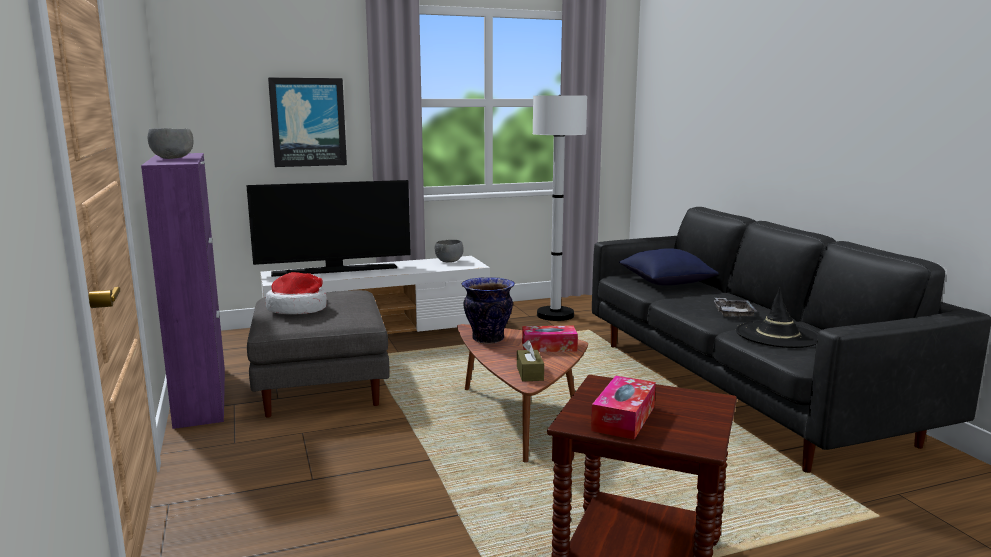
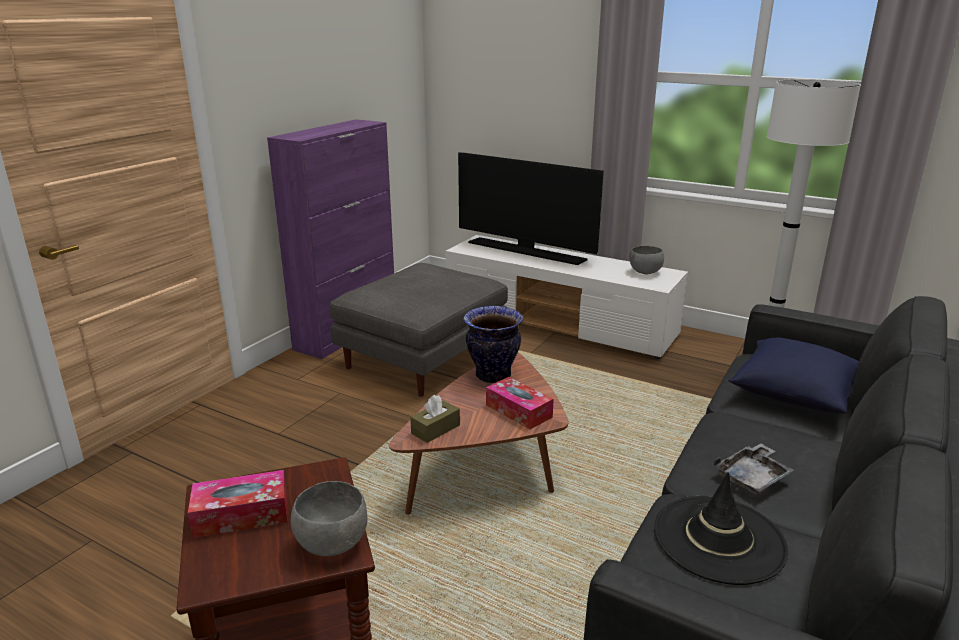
camera: 50 degrees right, 10 degrees up
grey bowl [148,128,193,159] -> grey bowl moved to [291,481,367,556]
hat [266,272,327,314] -> none
picture [268,78,347,167] -> none

